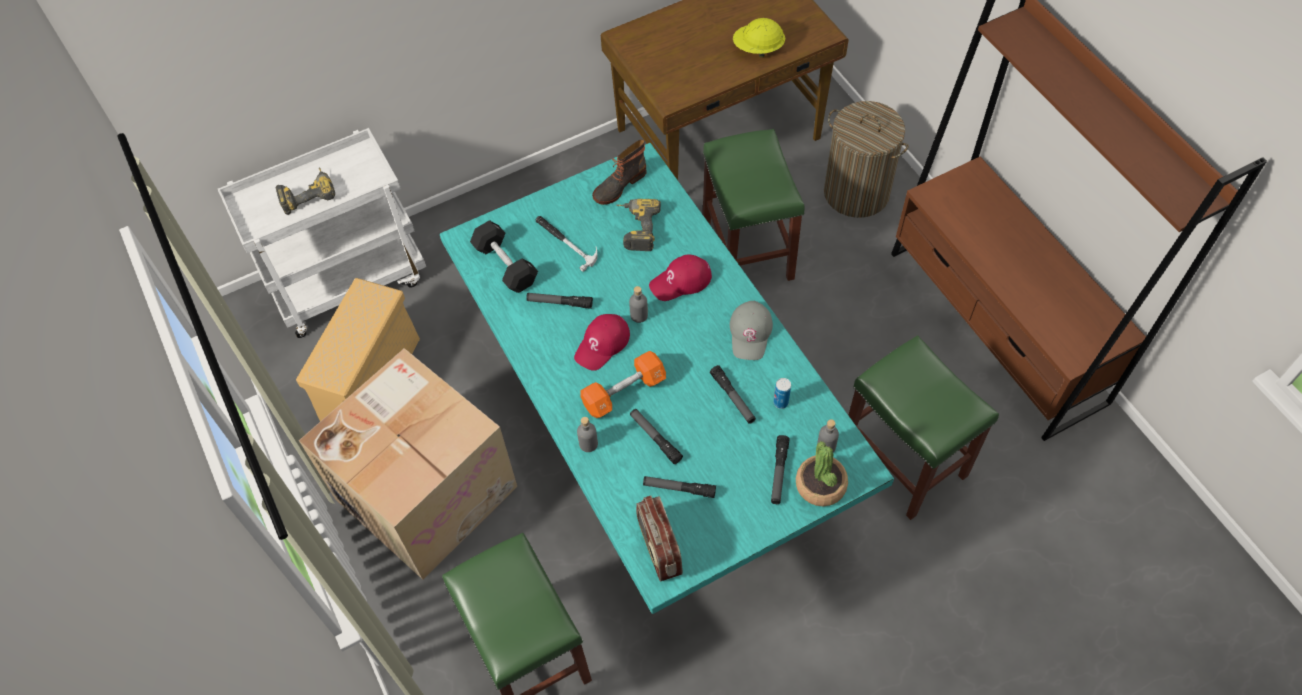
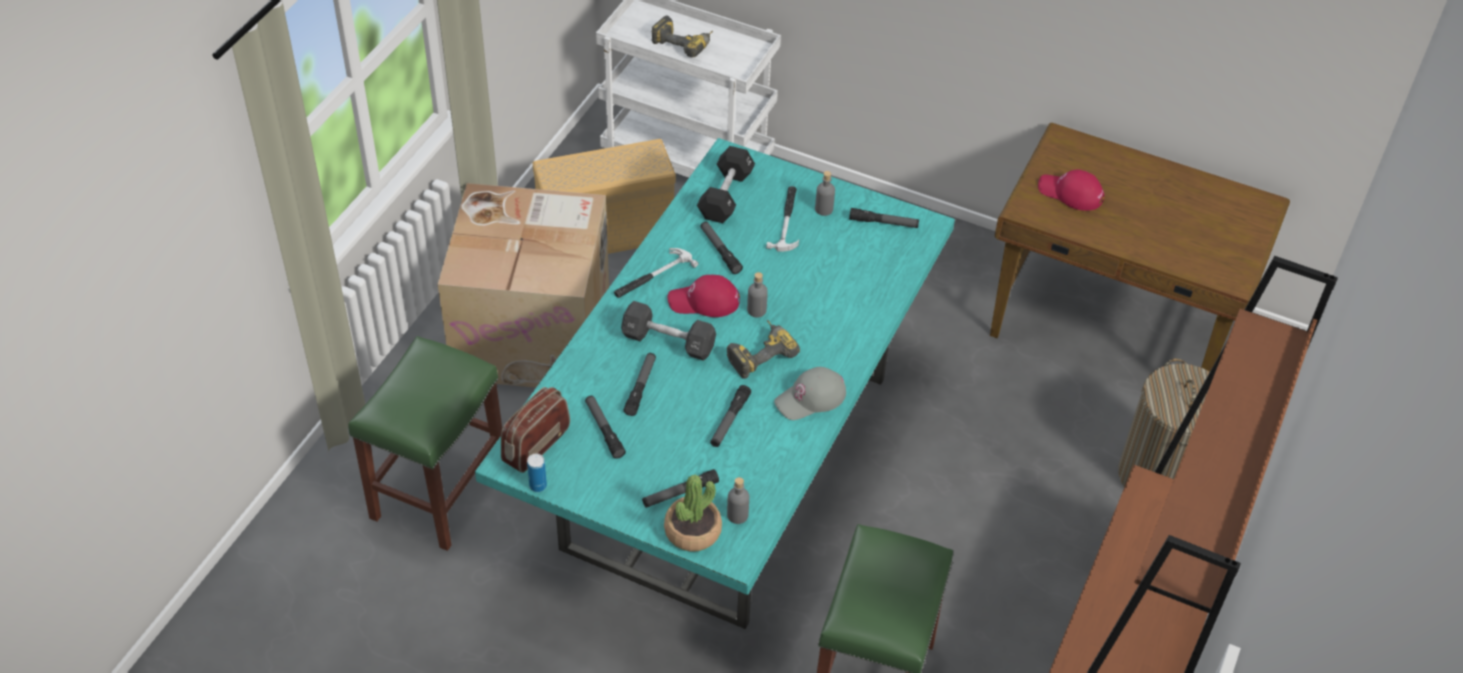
camera: 50 degrees right, 10 degrees down
grey bottle [577,417,598,452] -> grey bottle moved to [815,171,835,216]
orange dumbbell [580,351,666,418] -> black dumbbell [621,301,716,361]
boot [592,139,646,205] -> flashlight [849,208,919,228]
power drill [616,199,661,251] -> power drill moved to [727,320,800,379]
red cap [649,254,712,301] -> red cap moved to [1038,169,1104,211]
green stool [703,129,805,281] -> none
yellow hard hat [733,18,785,57] -> none
can [773,378,791,409] -> can moved to [527,453,547,492]
none -> hammer [614,248,698,298]

